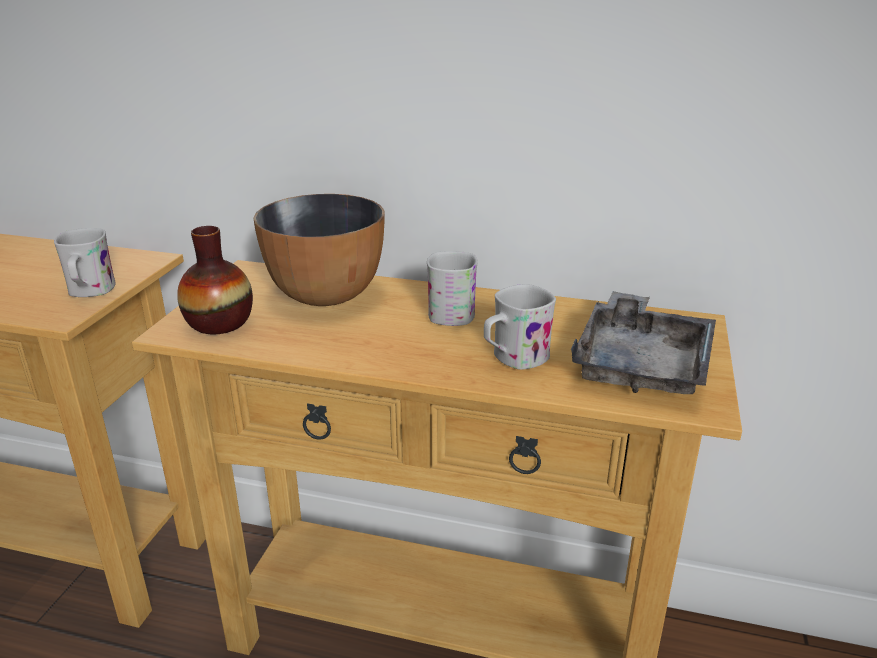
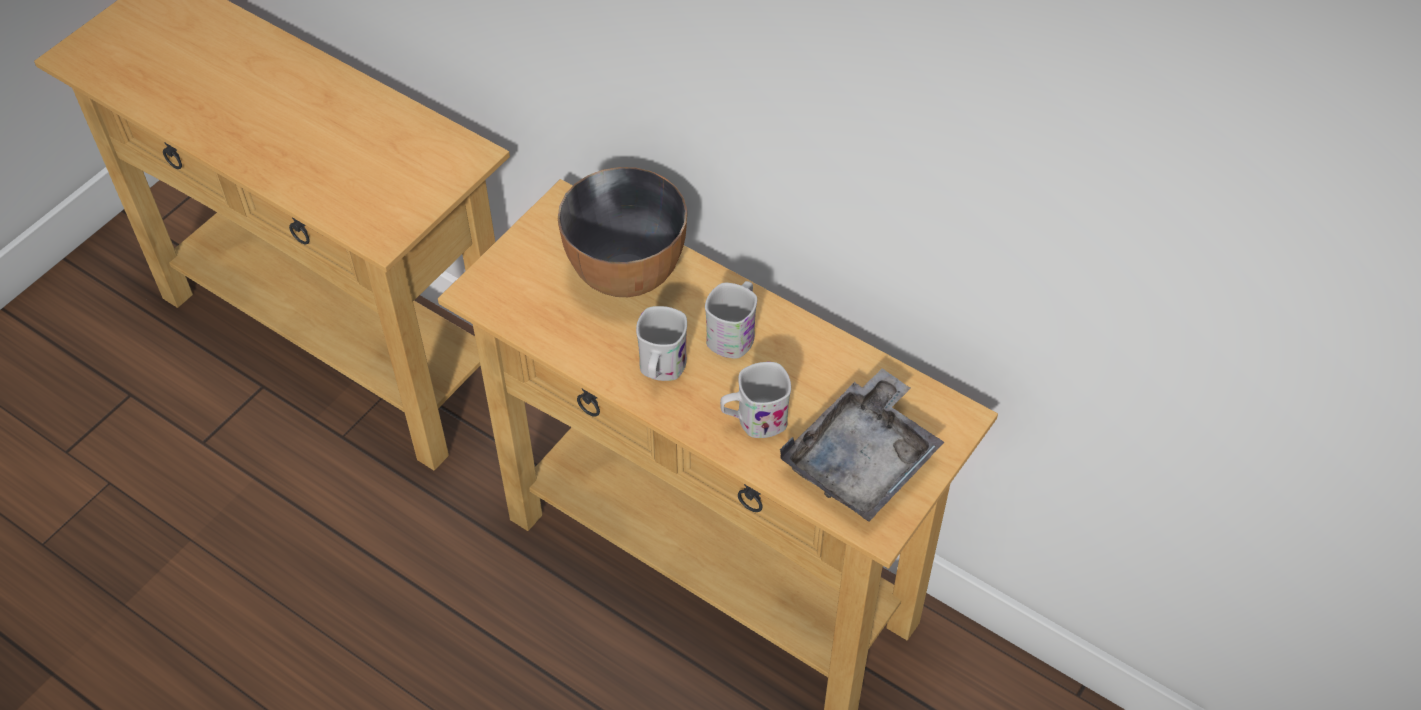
camera: 20 degrees right, 25 degrees up
white mug [54,228,115,297] -> white mug moved to [636,306,687,381]
vase [177,226,253,334] -> none

